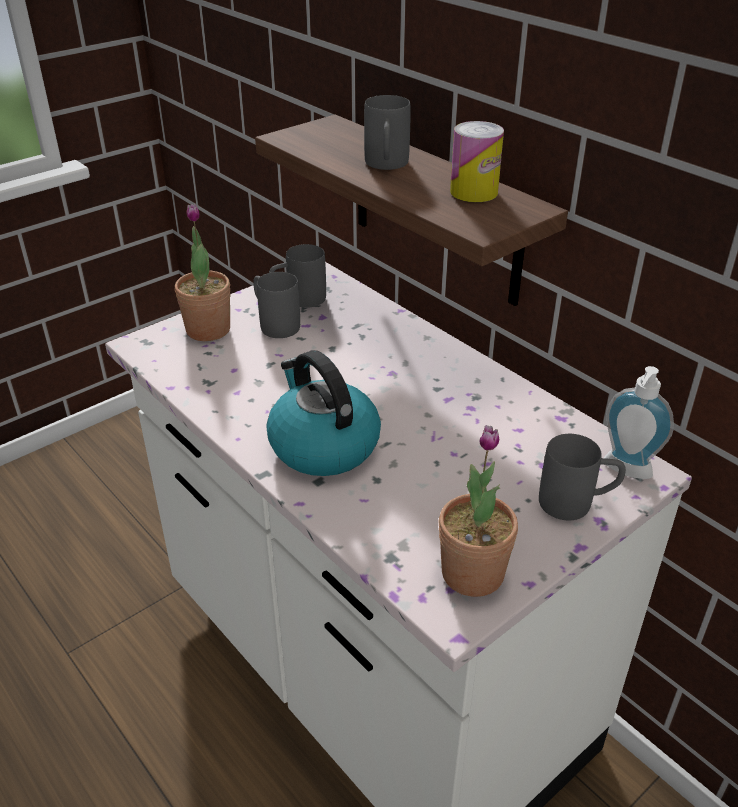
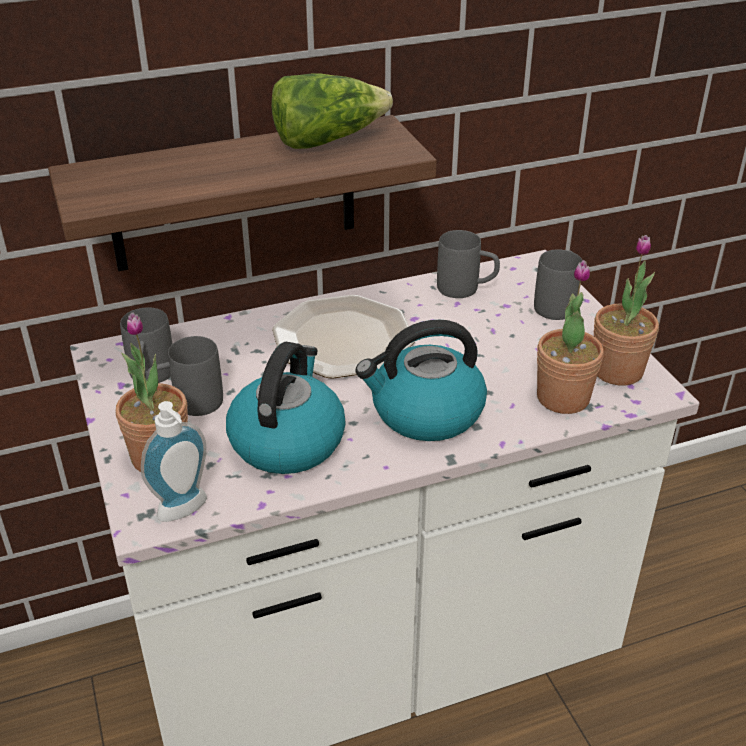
camera: 70 degrees left, 0 degrees up
grey mug [364,95,411,170] -> grey mug moved to [437,230,500,298]
can [450,121,504,202] -> lettuce [271,73,393,149]
soap dispenser [604,366,674,479] -> soap dispenser moved to [141,401,207,522]
none -> kettle [226,342,346,474]
none -> plate [272,295,415,379]
none -> potted plant [537,260,604,414]

